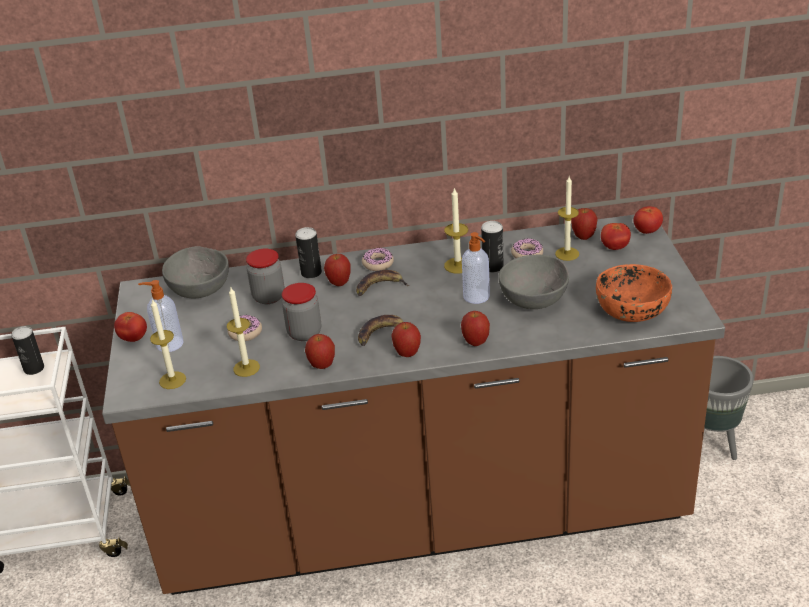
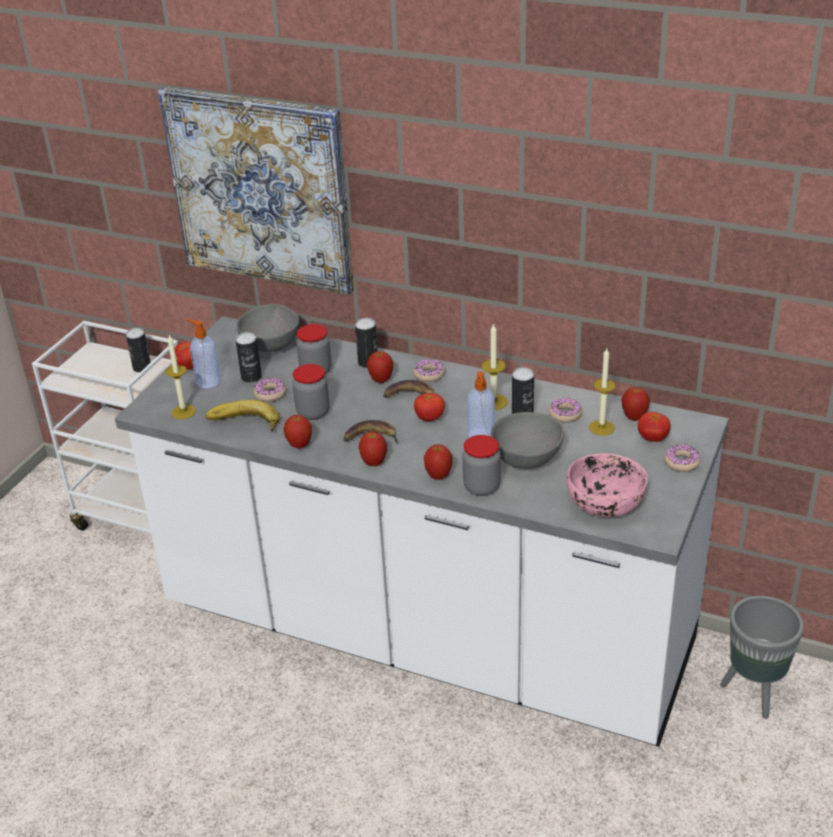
camera: 30 degrees right, 0 degrees up
brown counter [102,215,725,595] -> white counter [115,316,729,747]
candle [227,286,260,377] -> banana [205,400,280,432]
orange bowl [596,264,672,322] -> pink bowl [567,454,648,517]
tomato [633,206,663,234] -> tomato moved to [414,393,445,421]
none -> picture [158,87,354,295]
none -> can [236,332,262,383]
none -> jar [463,435,501,496]
none -> donut [664,444,701,472]

